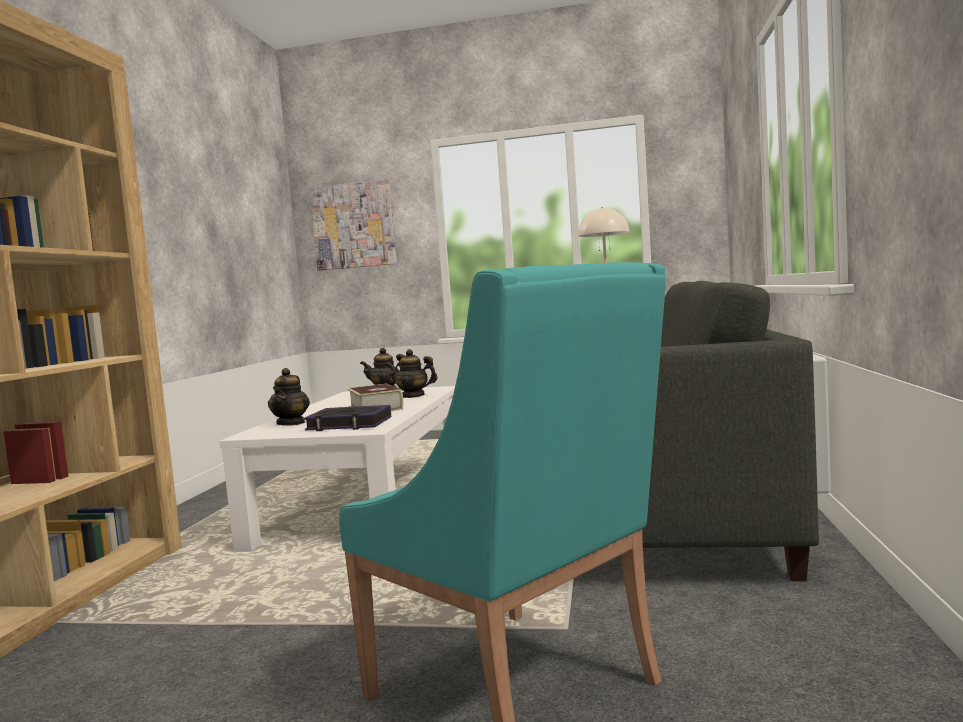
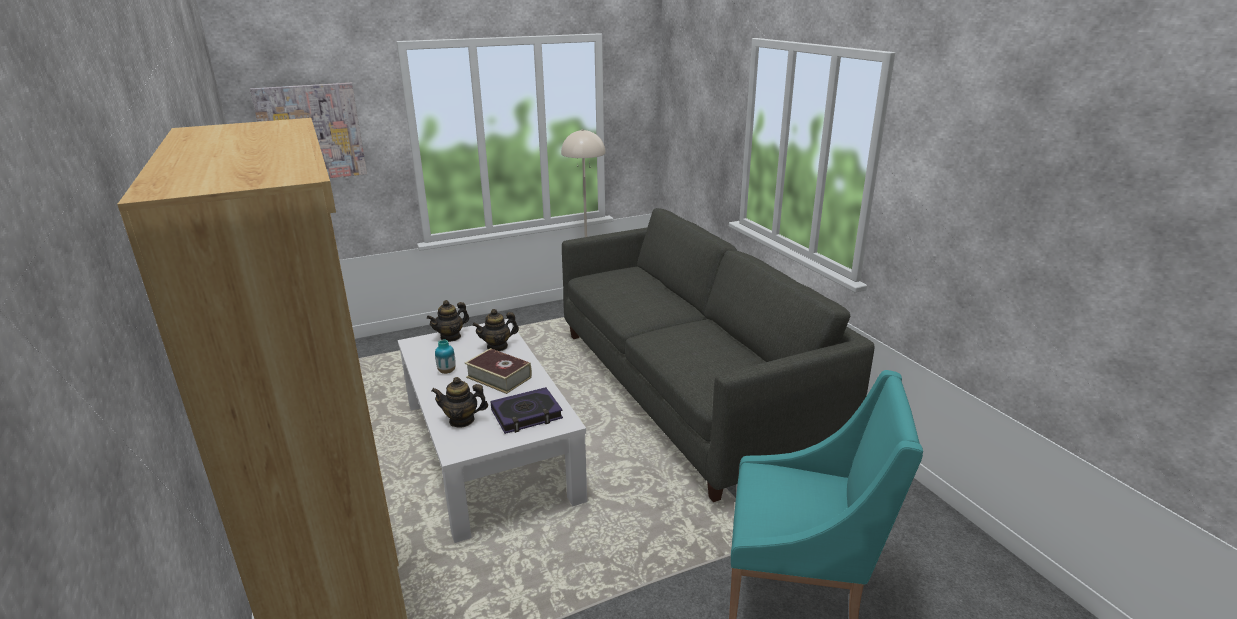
camera: 35 degrees left, 20 degrees up
teapot [268,368,310,426] -> teapot turned 120 degrees clockwise [431,377,488,428]
none -> vase [435,340,456,374]

